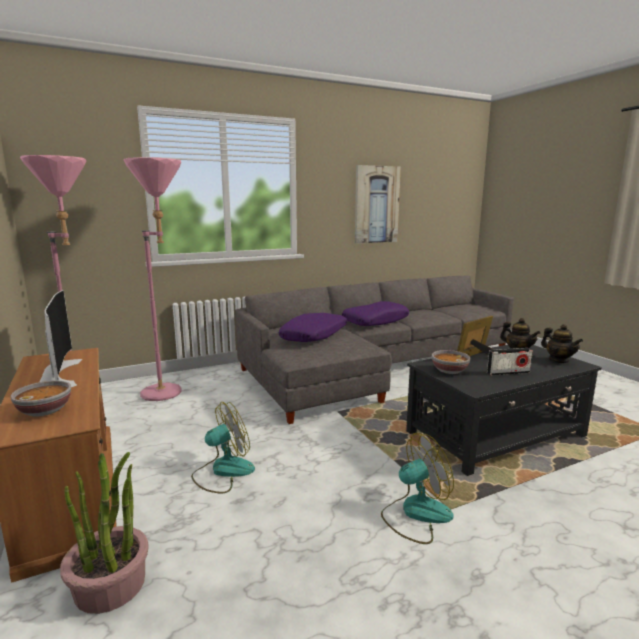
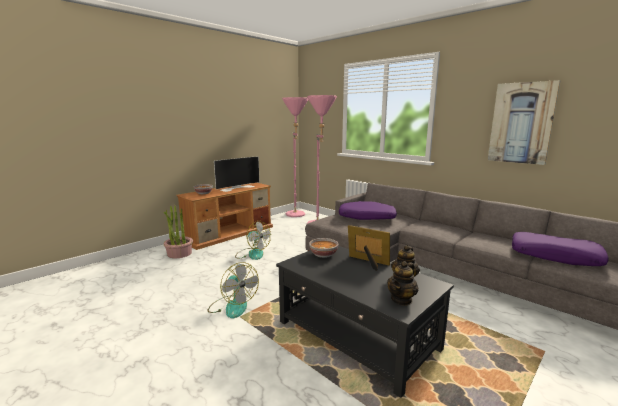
camera: 70 degrees right, 0 degrees up
purple pillow [342,301,409,326] -> purple pillow moved to [512,232,609,266]
radio [487,348,533,376] -> none

